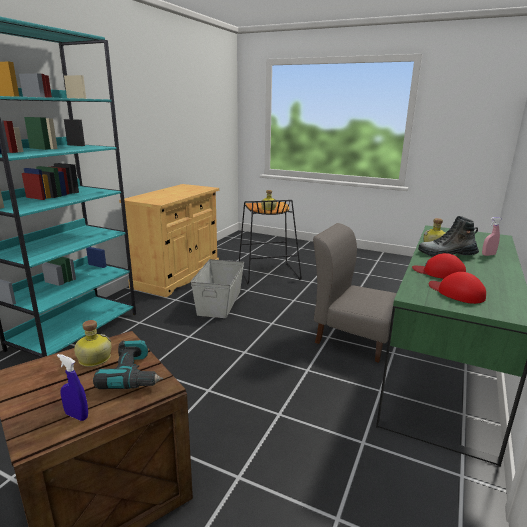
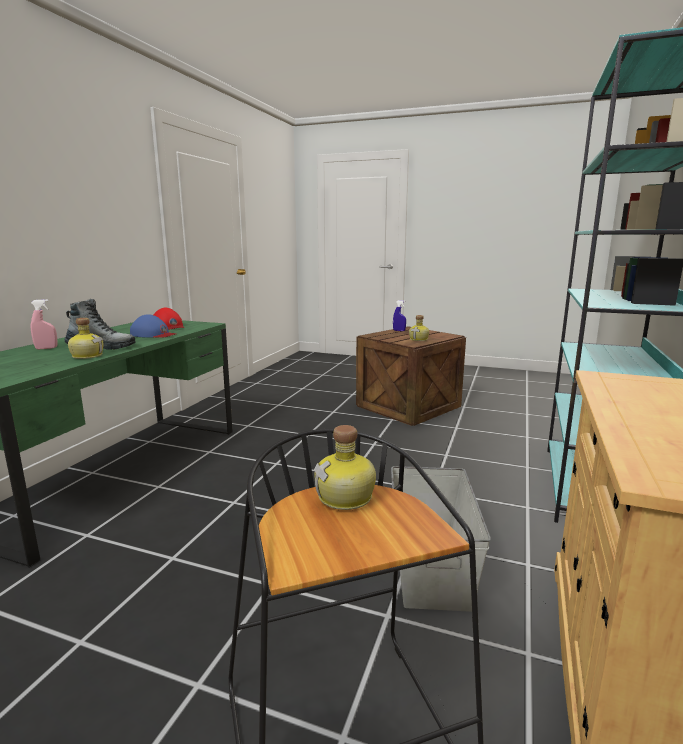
camera: 175 degrees right, 5 degrees down
power drill [93,340,163,389] -> none
grey chair [313,223,397,363] -> none
red cap [412,253,466,279] -> blue cap [130,314,176,338]

